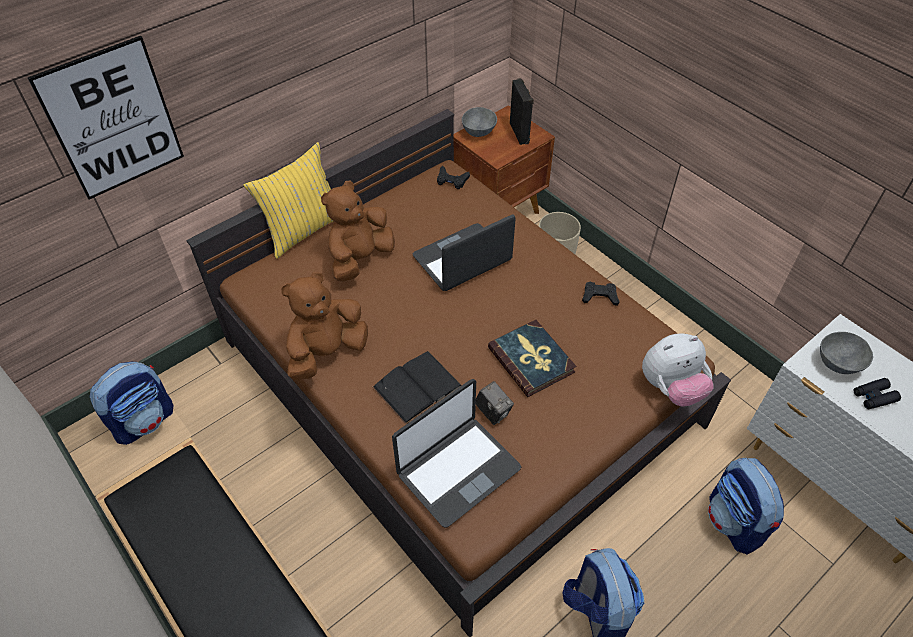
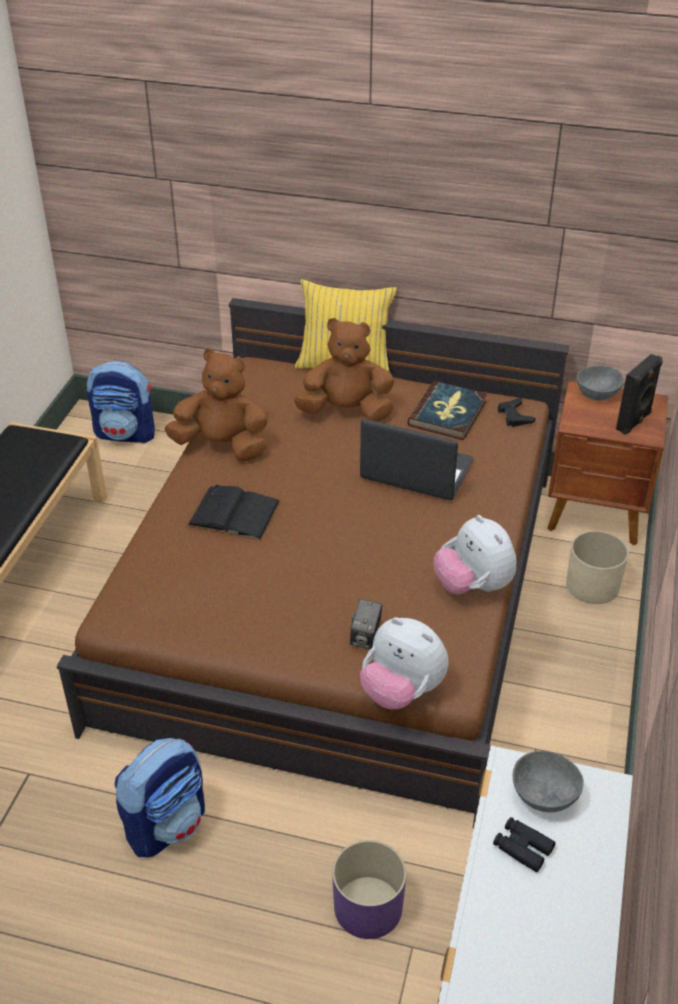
camera: 55 degrees right, 10 degrees down
picture [28,36,184,199] -> none
laptop [392,379,521,528] -> none
camera [476,381,514,425] -> camera moved to [350,598,382,649]
book [488,320,576,397] -> book moved to [408,381,487,440]
black game controller [582,282,620,306] -> plush toy [434,515,517,594]
backpack [708,458,784,555] -> purple planter [332,840,406,939]

